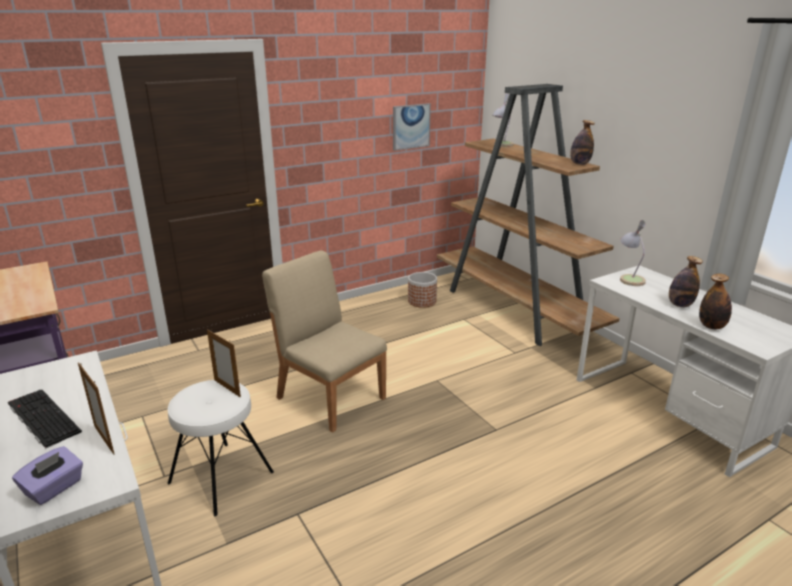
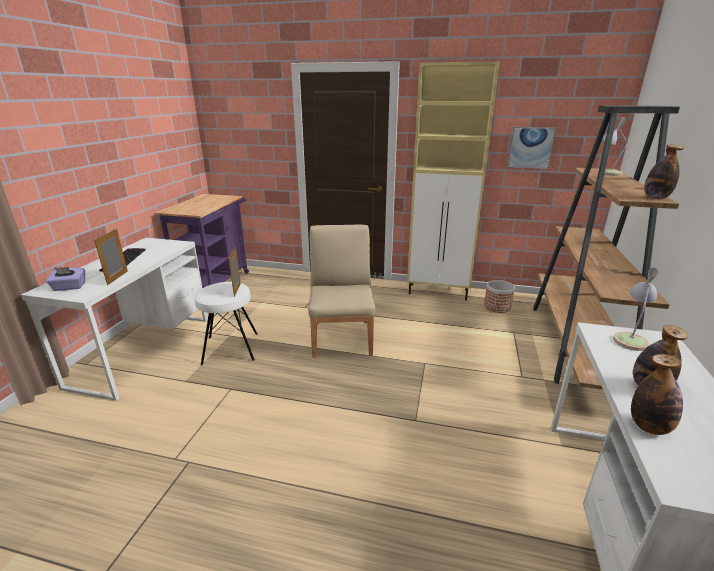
camera: 45 degrees right, 0 degrees up
none -> beige cabinet [407,61,500,300]

